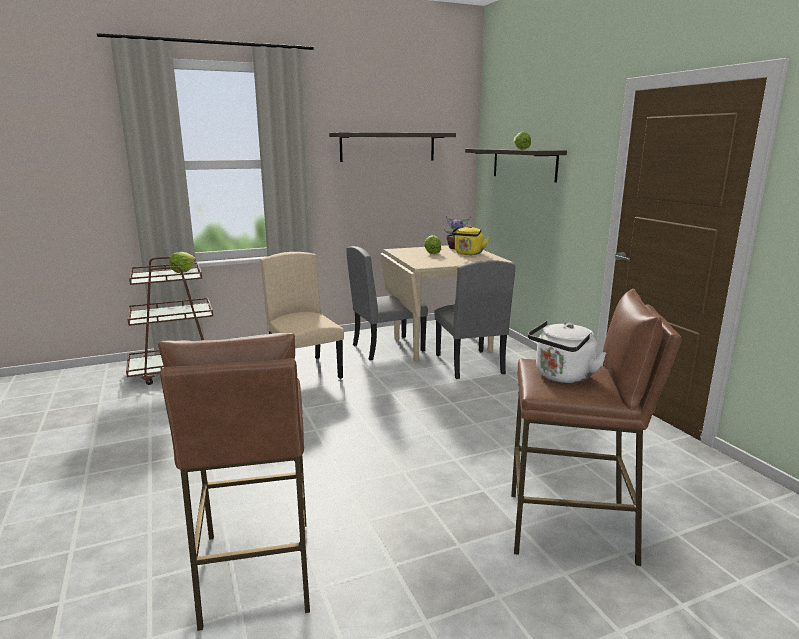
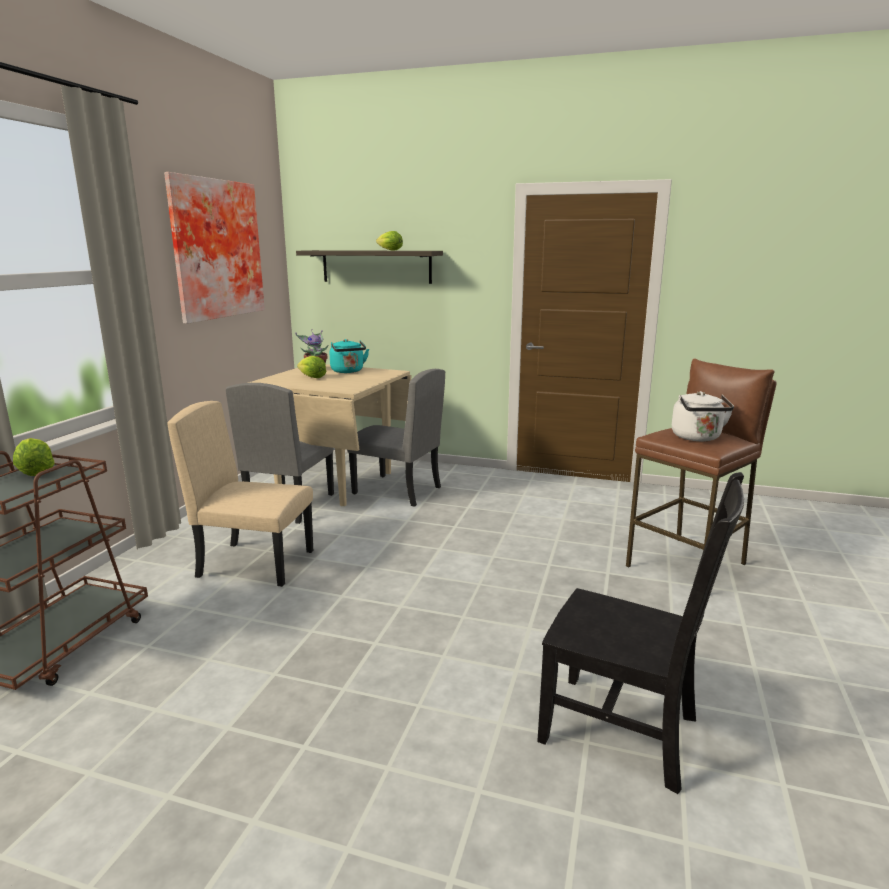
camera: 50 degrees left, 0 degrees up
brown stool [158,333,310,631] -> black chair [537,472,744,794]
shelf [329,133,456,162] -> picture [164,172,265,324]
yellow kettle [452,226,489,255] -> turquoise kettle [330,339,369,373]

